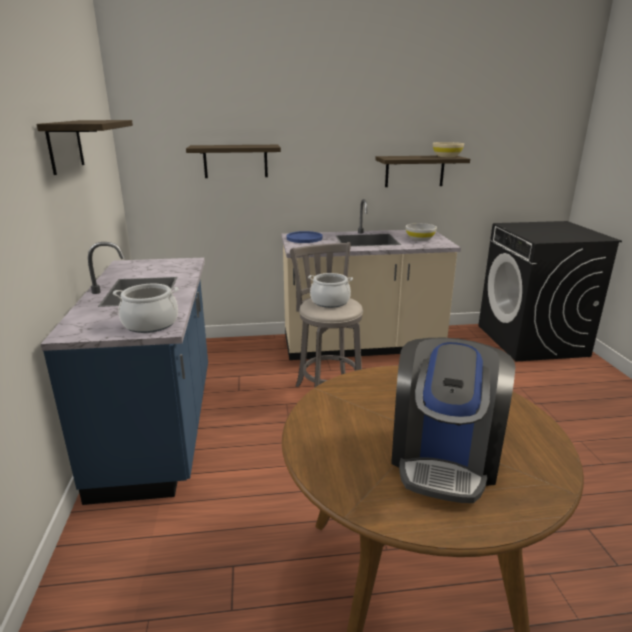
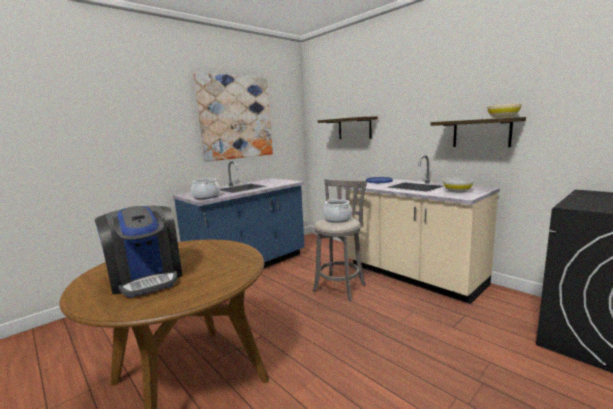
camera: 55 degrees right, 10 degrees down
shelf [37,120,133,175] -> picture [193,72,273,162]
coffee machine [391,337,515,503] -> coffee machine turned 105 degrees counterclockwise [95,206,182,297]

